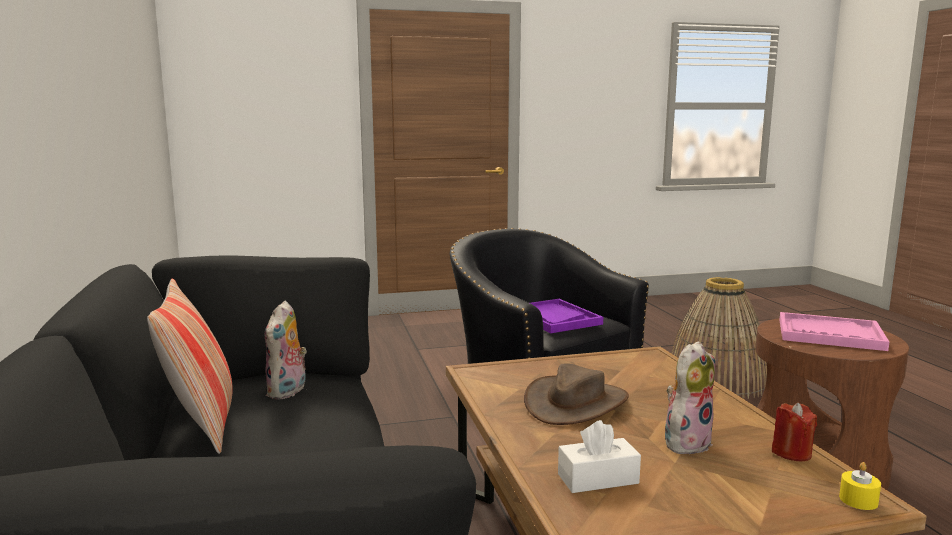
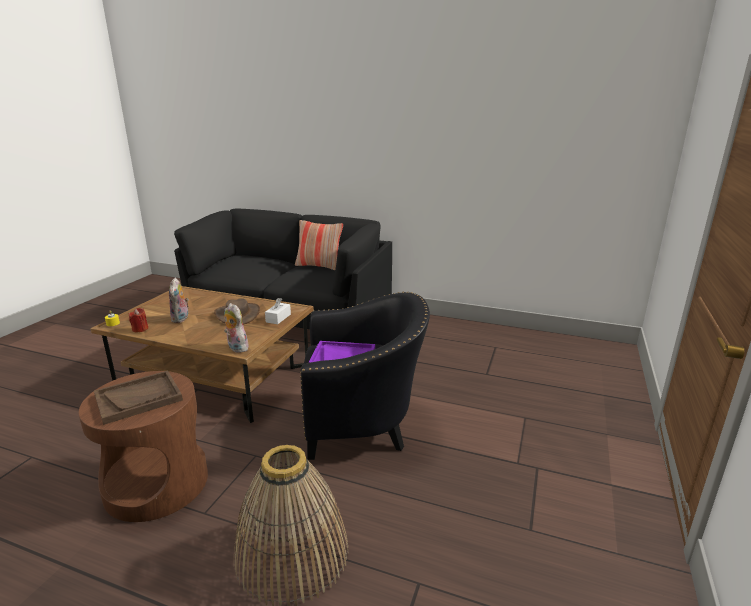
camera: 125 degrees right, 10 degrees up
plush toy [265,301,307,399] -> plush toy moved to [224,303,249,353]
white tissue box [558,420,641,493] -> white tissue box moved to [265,298,291,324]
pink tray [779,312,889,351] -> brown tray [94,370,183,425]

